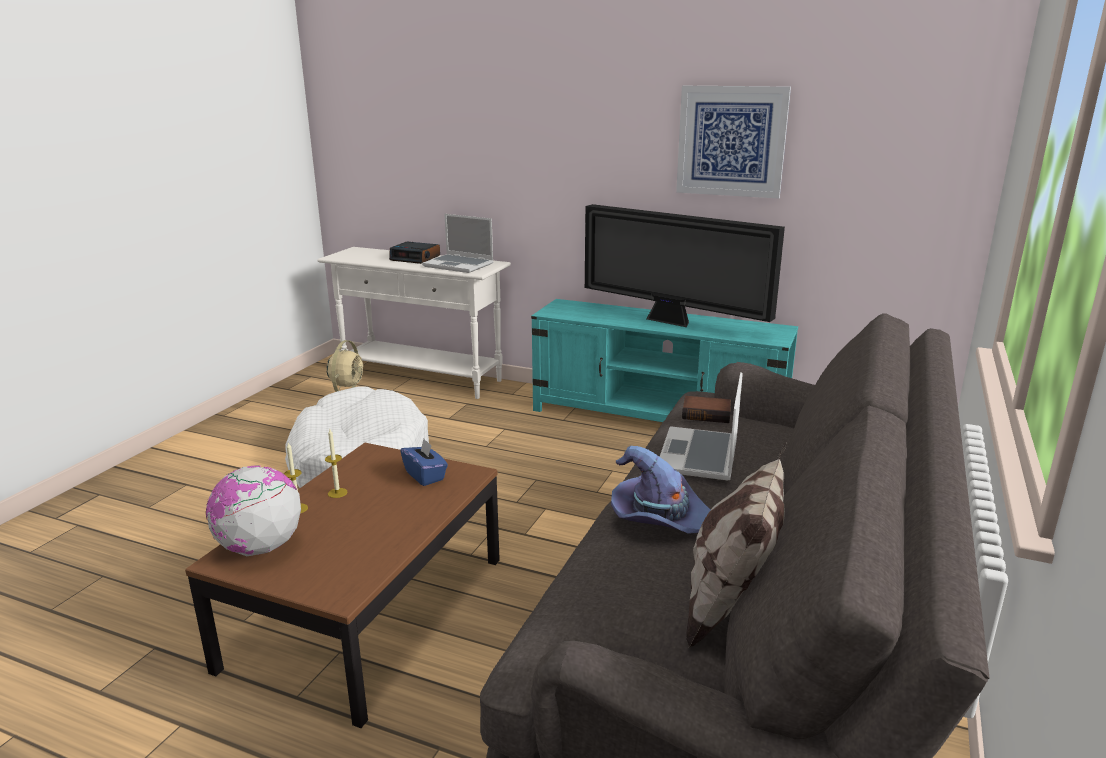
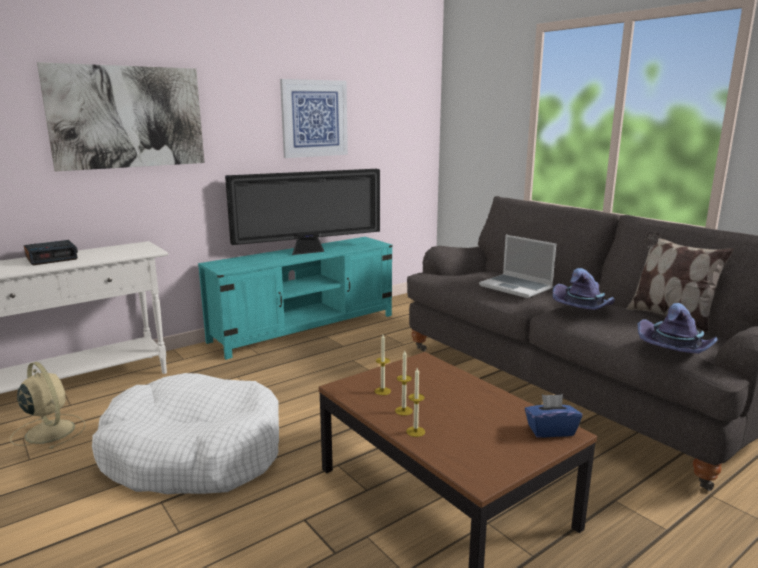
camera: 60 degrees left, 5 degrees down
globe [206,465,301,556] -> none
blue tissue box [400,439,448,486] -> blue tissue box moved to [525,394,582,438]
laptop [422,214,494,273] -> none
book [682,396,731,423] -> none
none -> picture [37,62,205,172]
none -> candle [375,335,391,395]
none -> purple hat [638,303,718,354]

